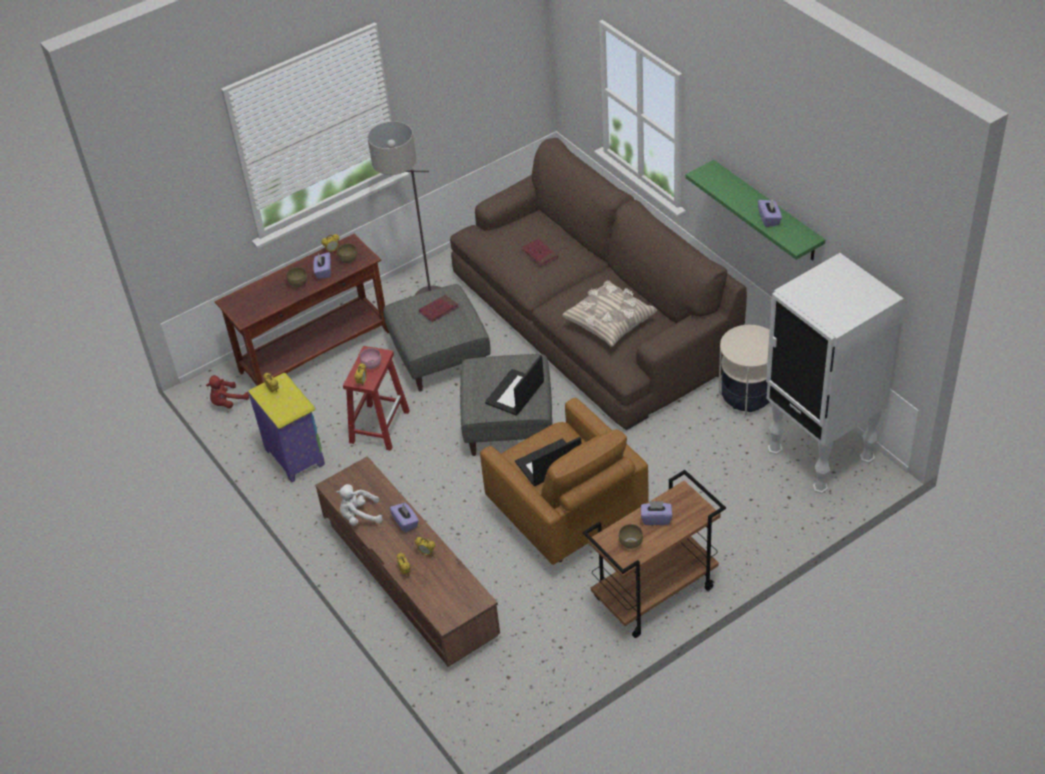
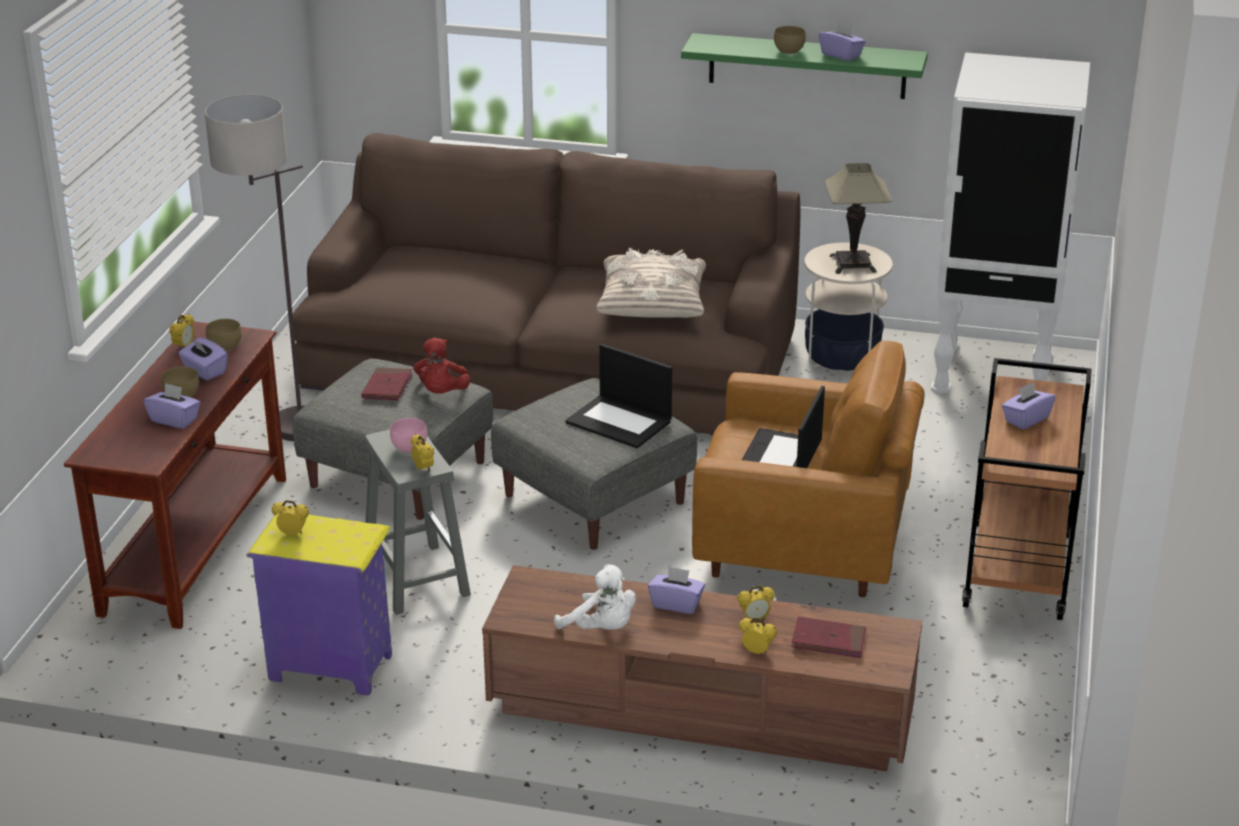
camera: 45 degrees left, 15 degrees down
red plush toy [206,375,249,408] -> red plush toy moved to [413,338,470,393]
white plush toy [336,484,383,526] -> white plush toy turned 90 degrees counterclockwise [554,564,636,630]
red stool [343,346,410,451] -> grey stool [365,429,471,615]
laptop [485,355,544,415] -> laptop turned 45 degrees counterclockwise [565,344,672,448]
red book [521,239,558,267] -> red book moved to [791,617,866,658]
brown bowl [619,524,643,549] -> brown bowl moved to [774,26,806,54]
none -> purple tissue box [144,383,201,429]
none -> table lamp [824,163,892,274]

